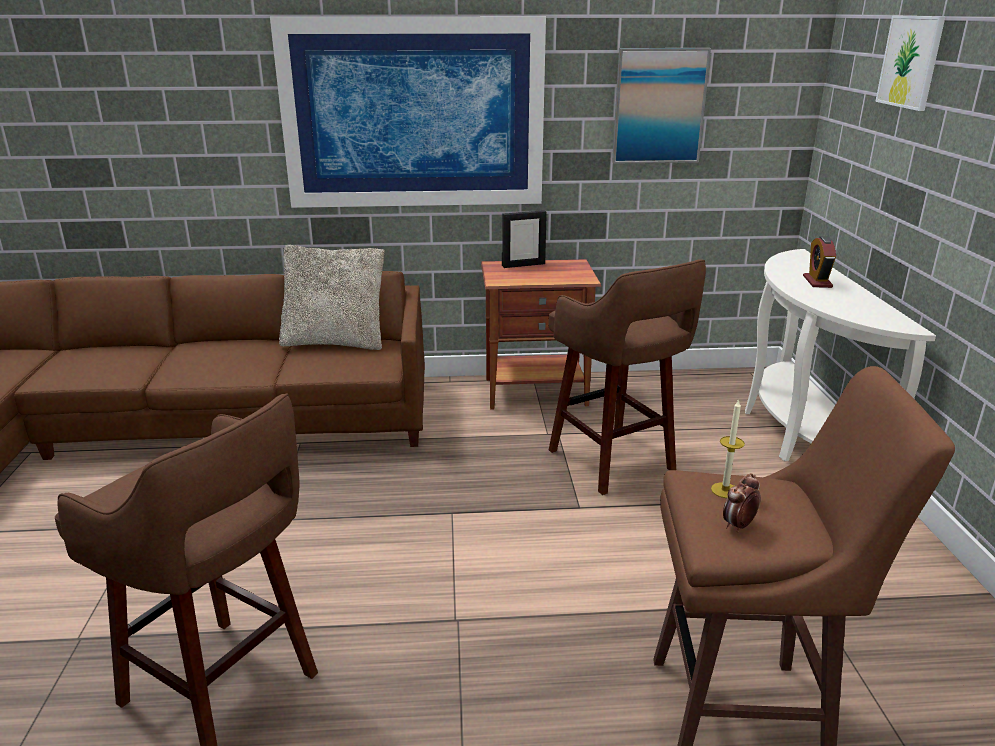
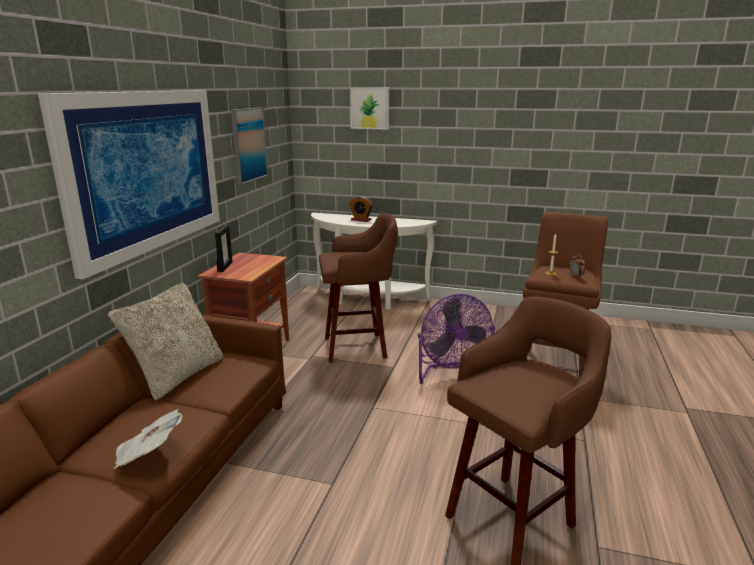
camera: 70 degrees left, 5 degrees down
none -> newspaper [114,409,182,469]
none -> purple fan [418,294,496,384]

